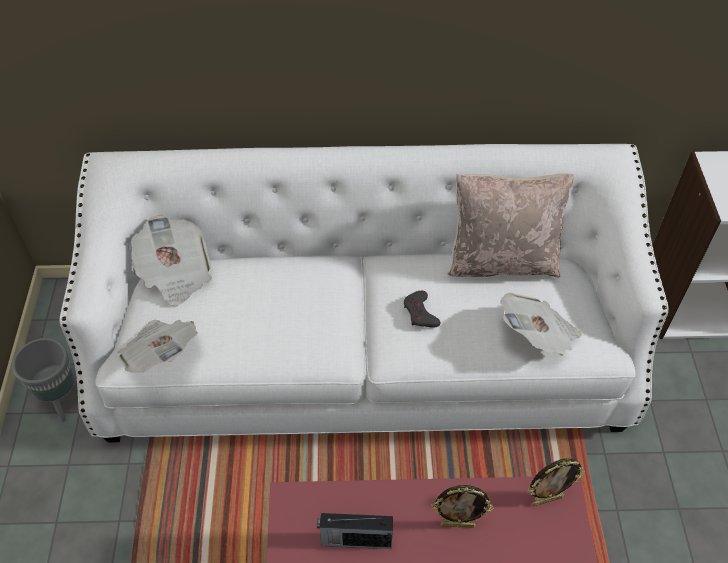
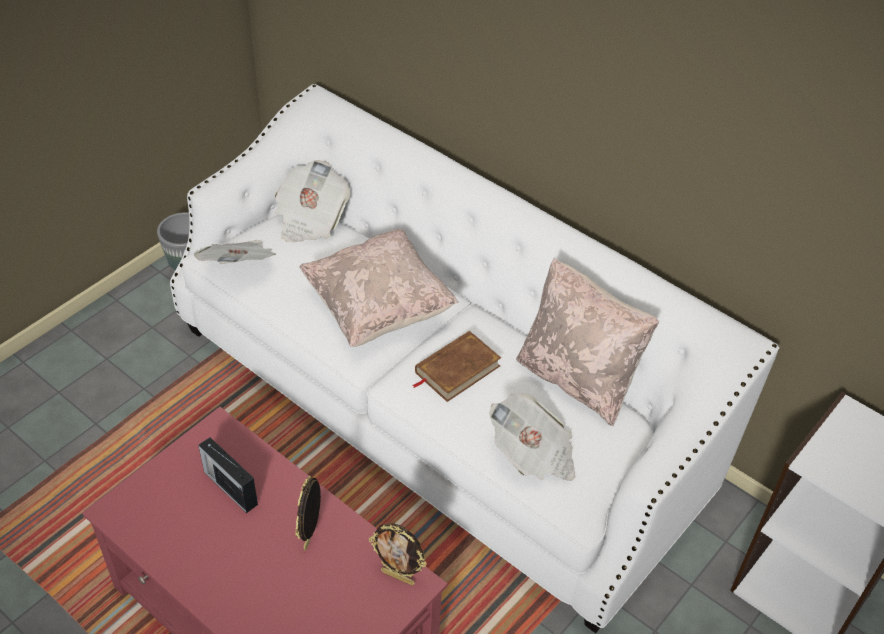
camera: 40 degrees right, 5 degrees down
grey game controller [404,291,441,328] -> brown book [412,331,501,402]
picture frame [431,485,494,528] -> picture frame turned 60 degrees clockwise [295,476,321,551]
none -> beige pillow [299,229,458,347]

